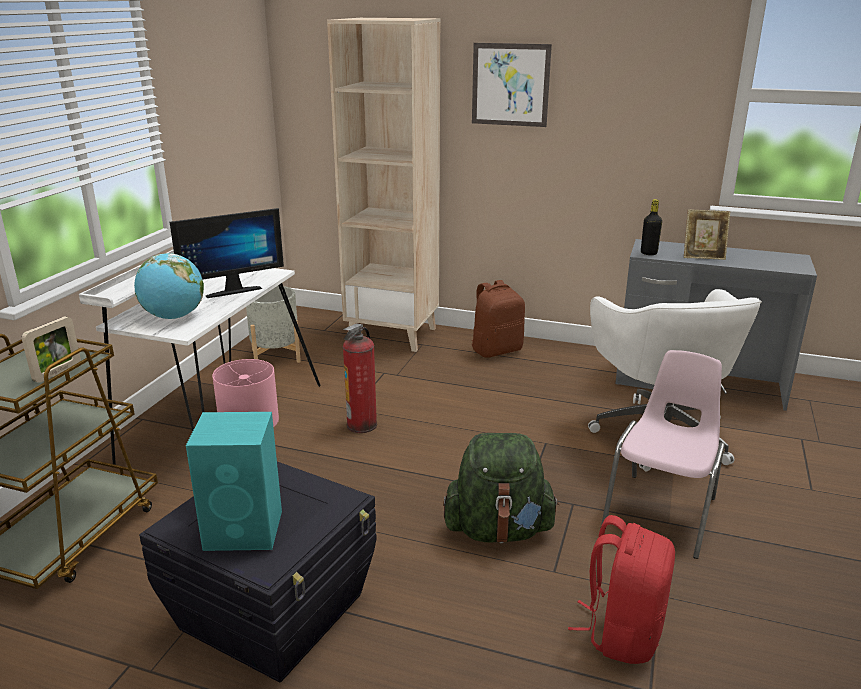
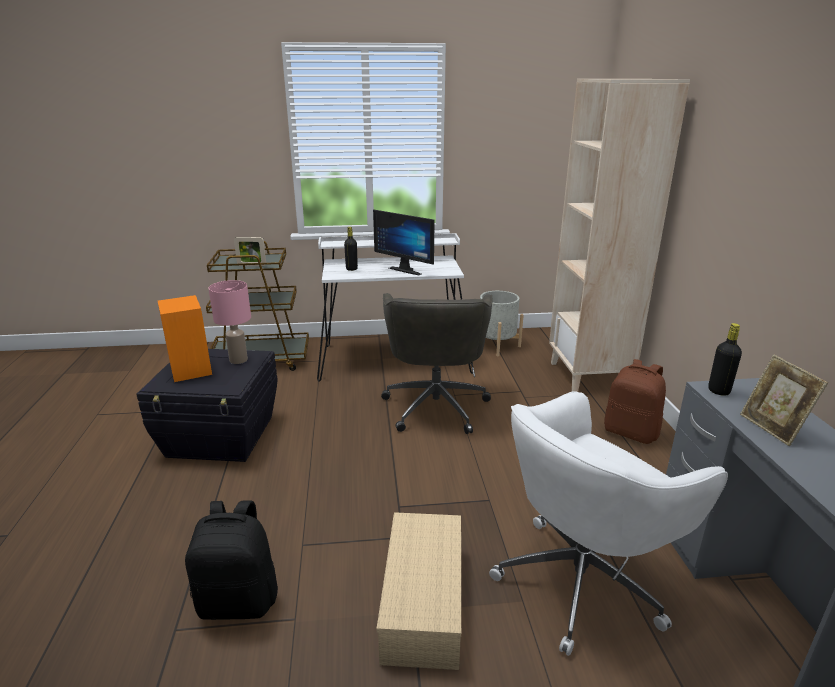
camera: 65 degrees right, 0 degrees up
globe [134,253,204,319] -> black bottle [344,227,358,271]
turquoise speaker [186,412,282,551] -> orange speaker [158,295,212,382]
fire extinguisher [343,324,377,433] -> grey office chair [381,293,492,434]
green backpack [443,433,559,543] -> none
picture [472,43,552,127] -> none
red backpack [568,515,675,664] -> black backpack [185,501,278,620]
pink chair [601,350,725,559] -> beige storage box [377,512,461,670]

